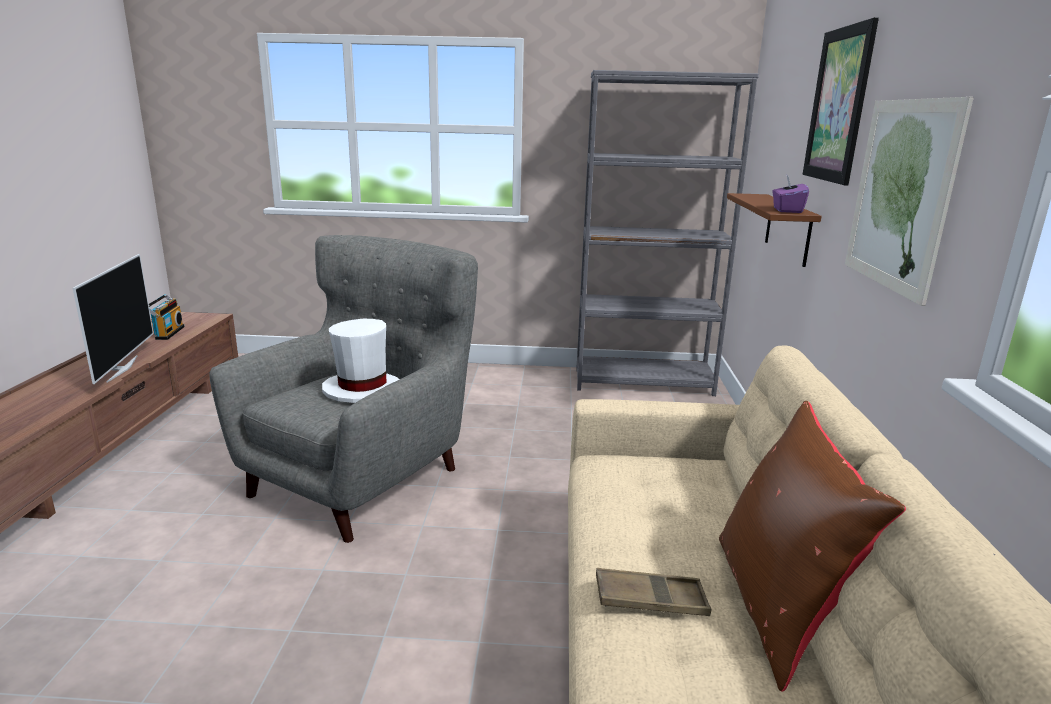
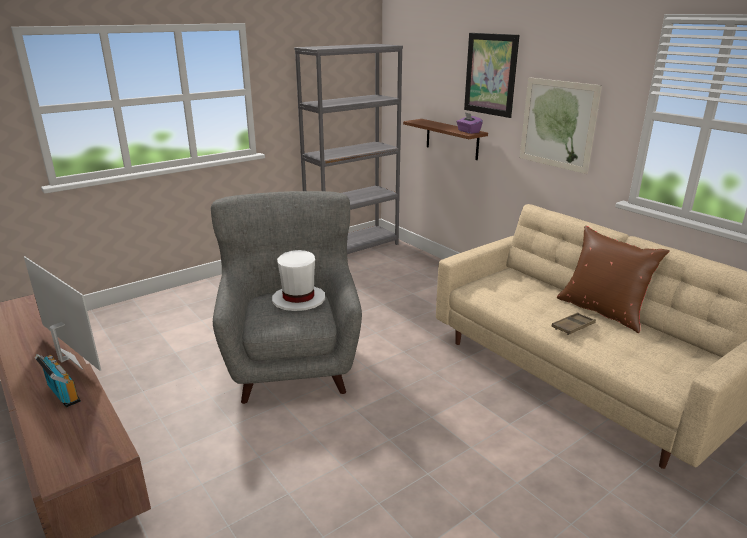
camera: 40 degrees left, 5 degrees up
radio [149,294,185,340] -> radio moved to [35,354,81,407]

